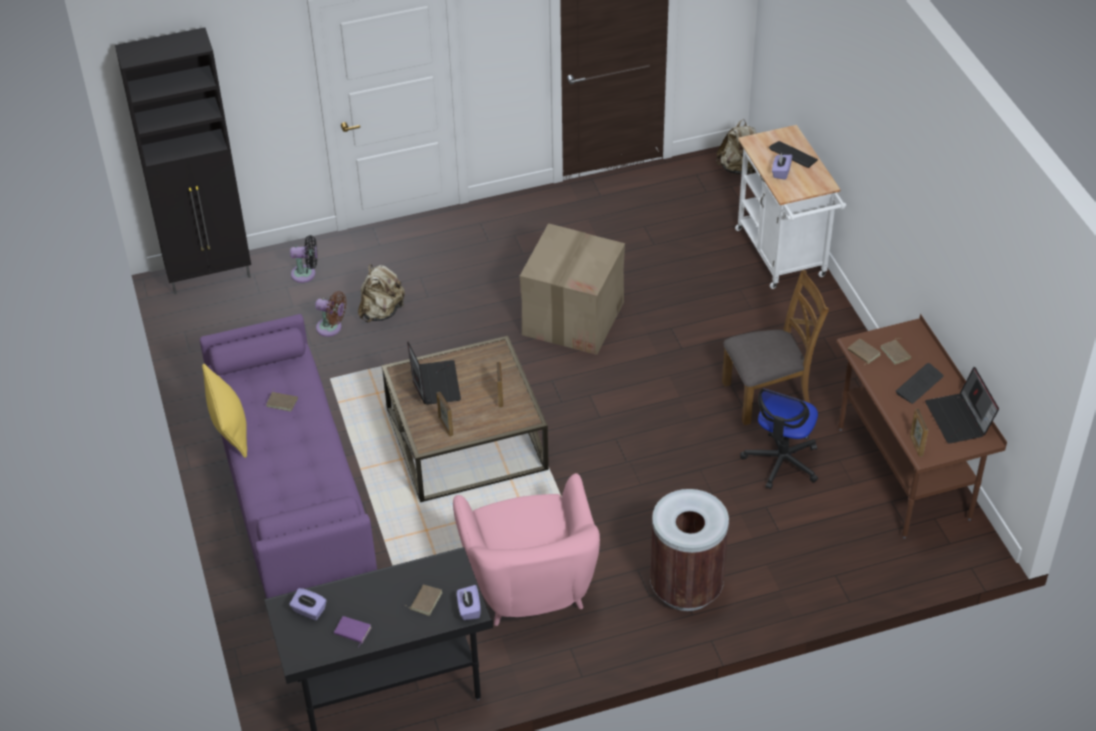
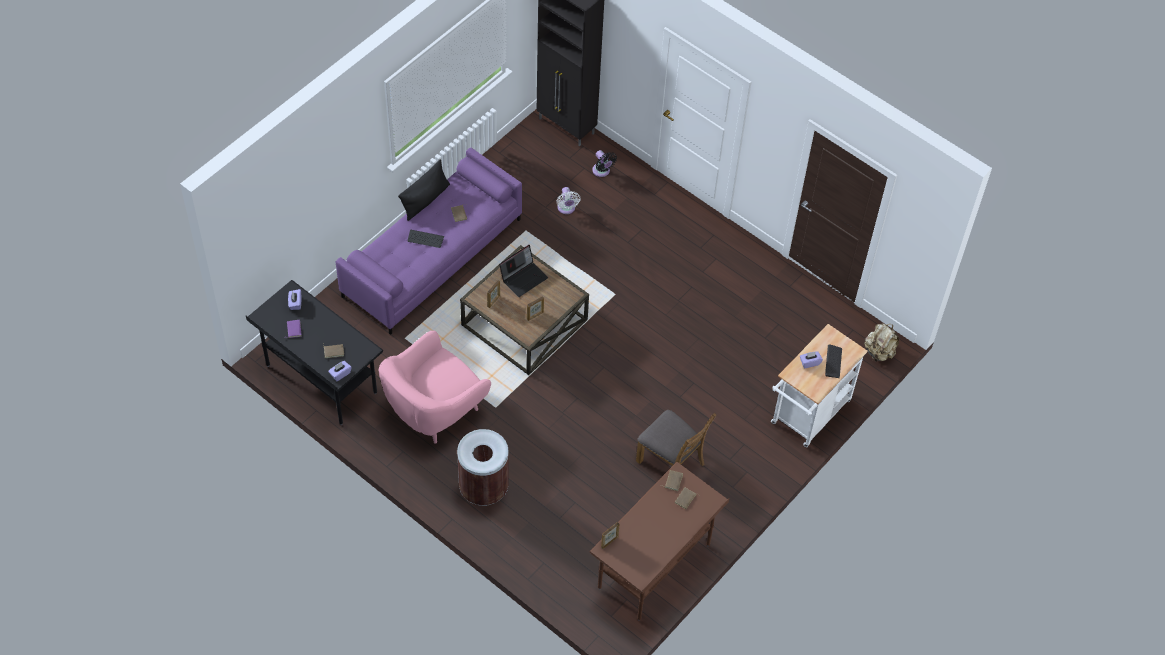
camera: 55 degrees right, 10 degrees up
yellow pillow [202,364,247,458] -> black pillow [398,159,450,221]
brown fan [315,291,347,337] -> white fan [556,187,581,214]
beige backpack [358,264,405,322] -> none
cardboard box [520,223,625,355] -> none
office chair [740,388,818,490] -> none
keyboard [896,363,944,404] -> keyboard moved to [408,230,444,248]
laptop [925,367,999,444] -> none

